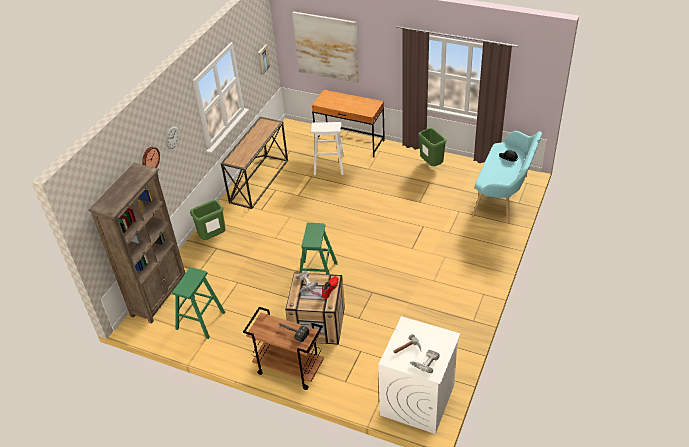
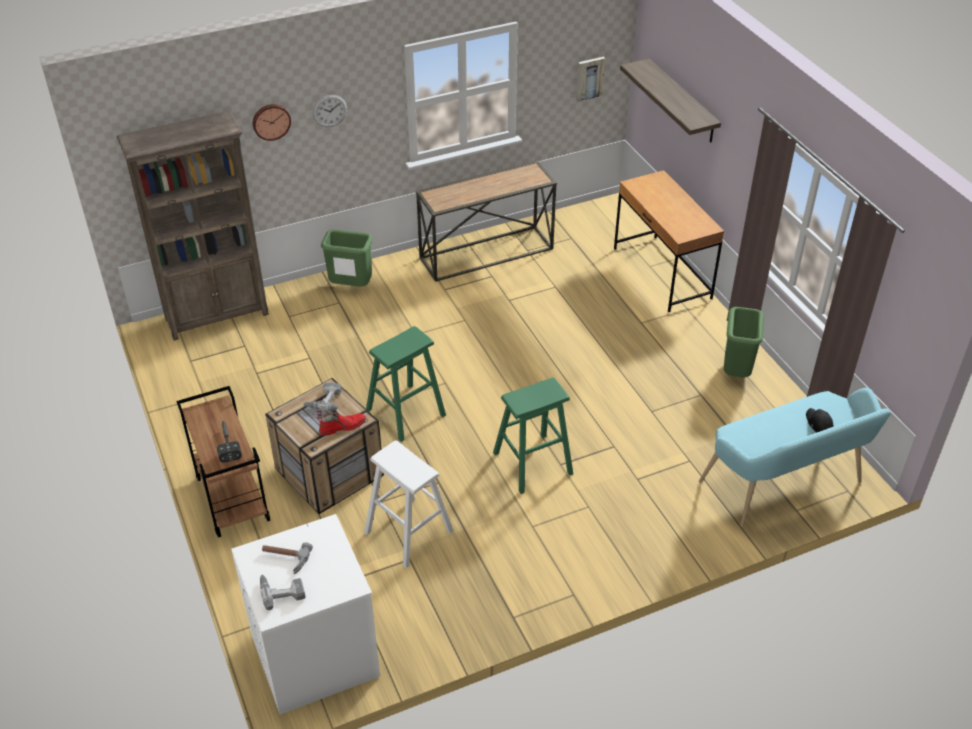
camera: 40 degrees right, 0 degrees up
green stool [172,267,225,339] -> green stool moved to [493,378,573,494]
picture [293,12,359,83] -> shelf [620,59,721,142]
white stool [311,122,345,175] -> white stool moved to [364,440,454,568]

